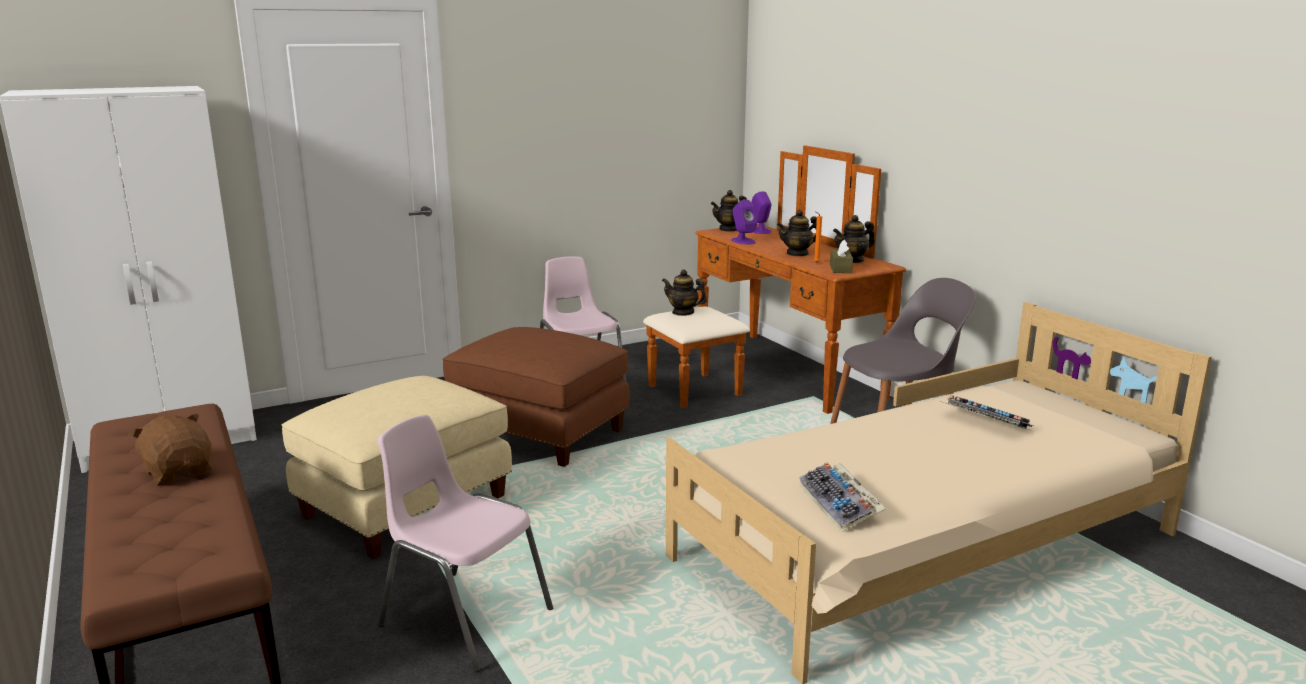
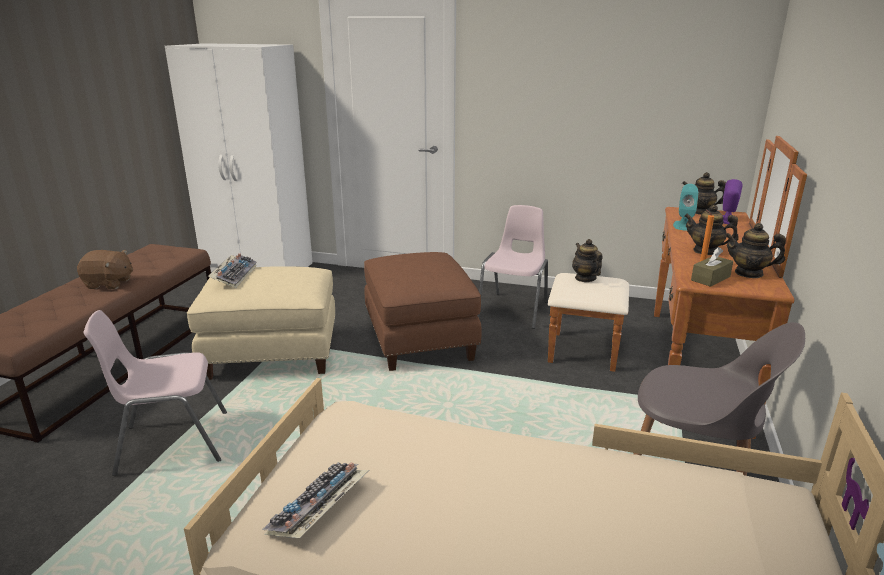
camera: 45 degrees right, 5 degrees up
brown plush toy [129,414,212,486] -> brown plush toy turned 90 degrees clockwise [77,250,133,289]
pink chair [378,415,553,672] -> pink chair turned 90 degrees counterclockwise [84,310,227,476]
purple speaker [731,199,757,244] -> turquoise speaker [673,184,699,231]
keyboard [943,395,1033,431] -> keyboard moved to [208,253,257,288]

